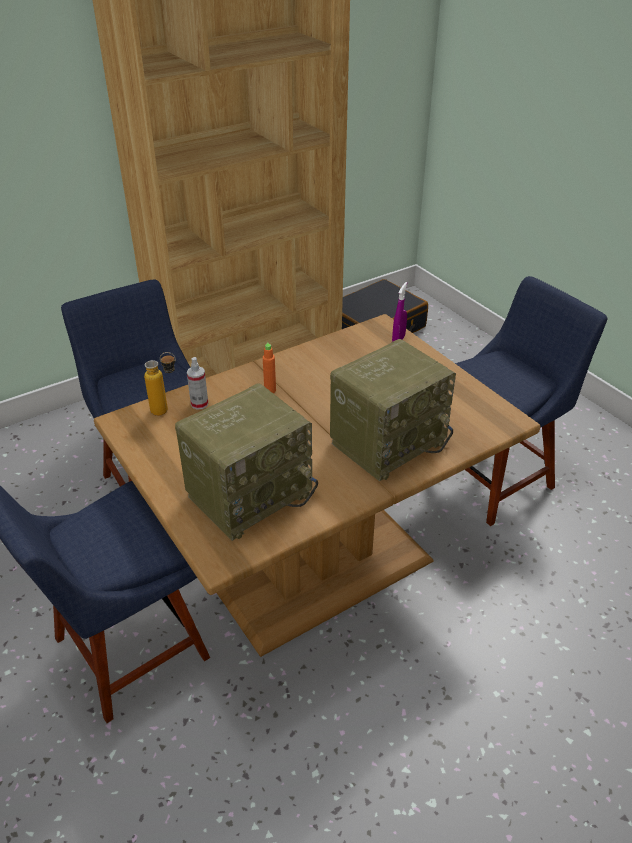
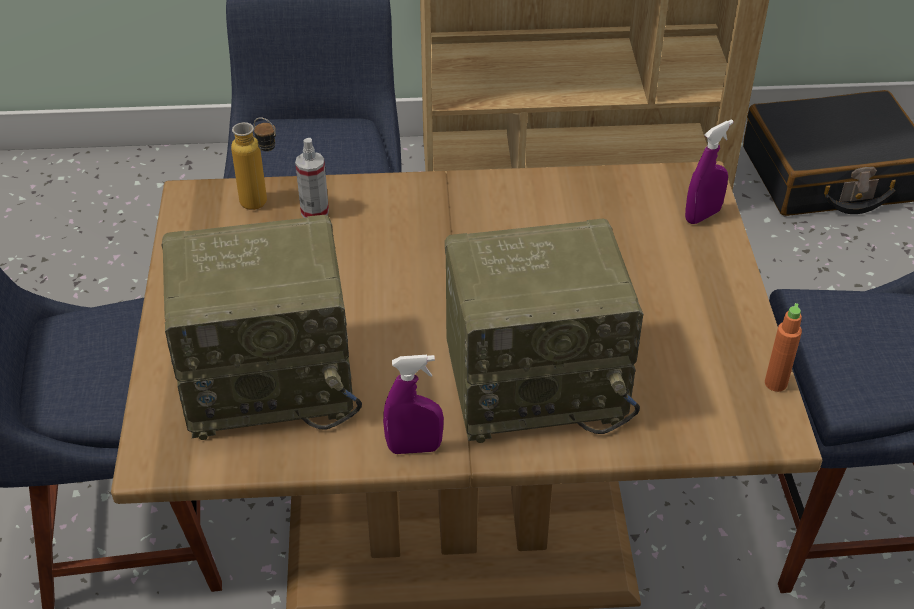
camera: 30 degrees right, 5 degrees up
orange bottle [263,342,276,393] -> orange bottle moved to [765,303,802,392]
none -> purple spray bottle [383,355,444,454]

